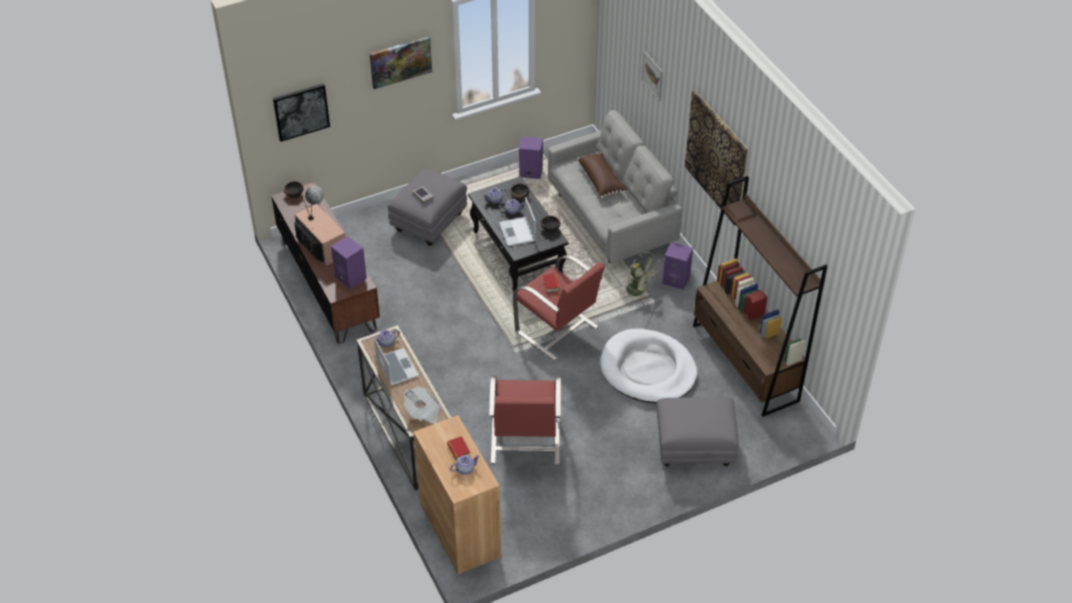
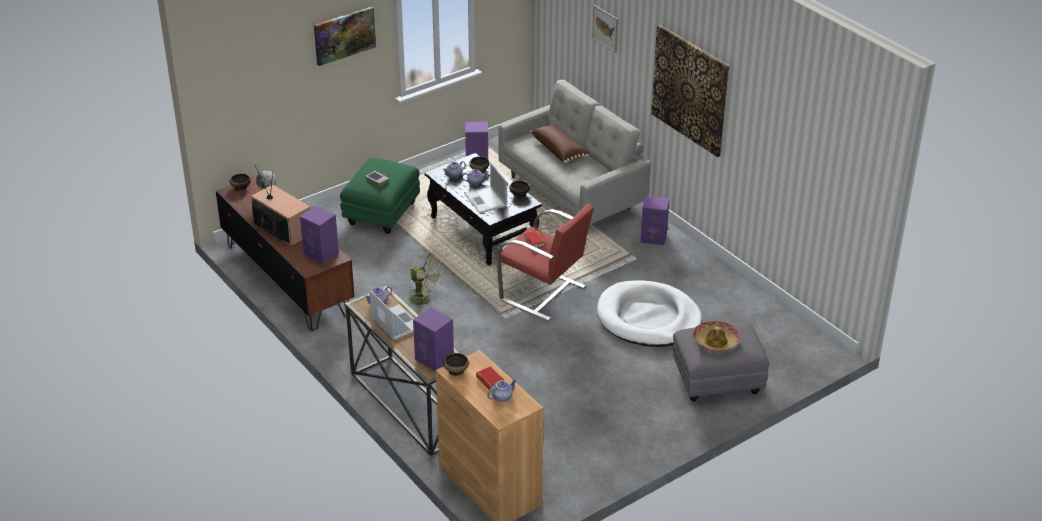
camera: 10 degrees left, 10 degrees down
picture [273,83,330,142] -> none
grey ottoman [388,168,467,246] -> green ottoman [340,158,420,234]
newspaper [404,387,441,424] -> purple speaker [413,307,454,372]
red armchair [489,376,561,464] -> none
green fan [626,252,661,302] -> green fan moved to [409,252,443,311]
brown bookcase [693,176,827,417] -> none
none -> bowl [443,353,469,376]
none -> hat [693,321,739,352]

